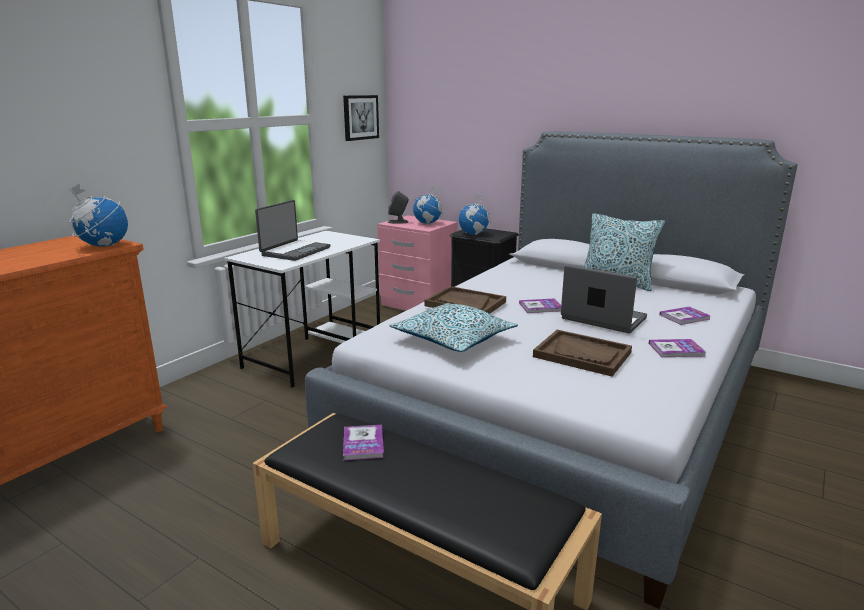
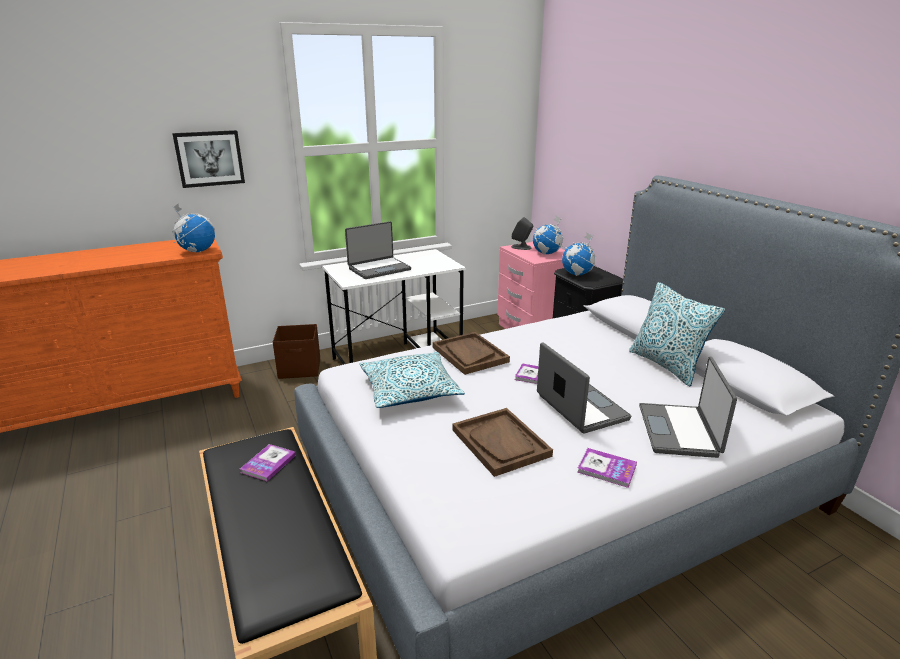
camera: 30 degrees right, 5 degrees up
picture [343,95,379,141] -> picture moved to [172,130,245,188]
book [659,307,711,325] -> laptop [639,357,737,458]
none -> brown storage box [273,324,320,379]

